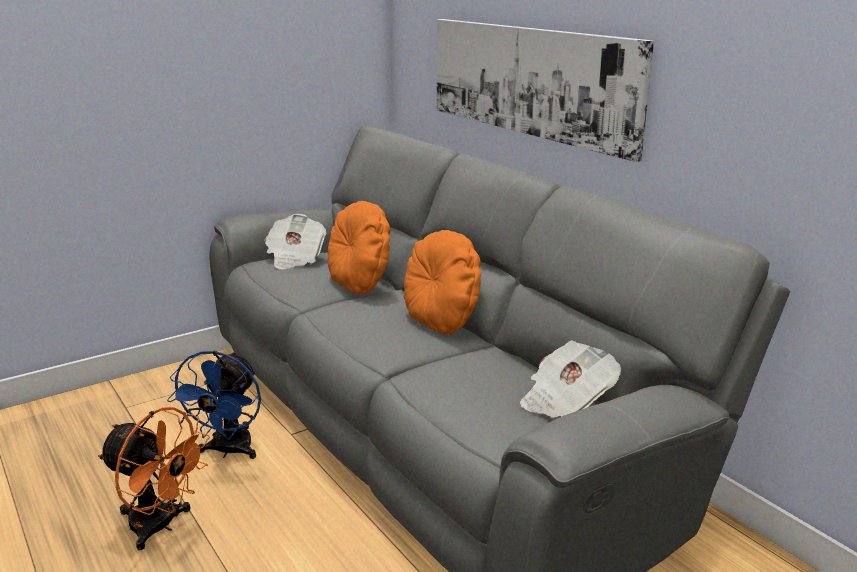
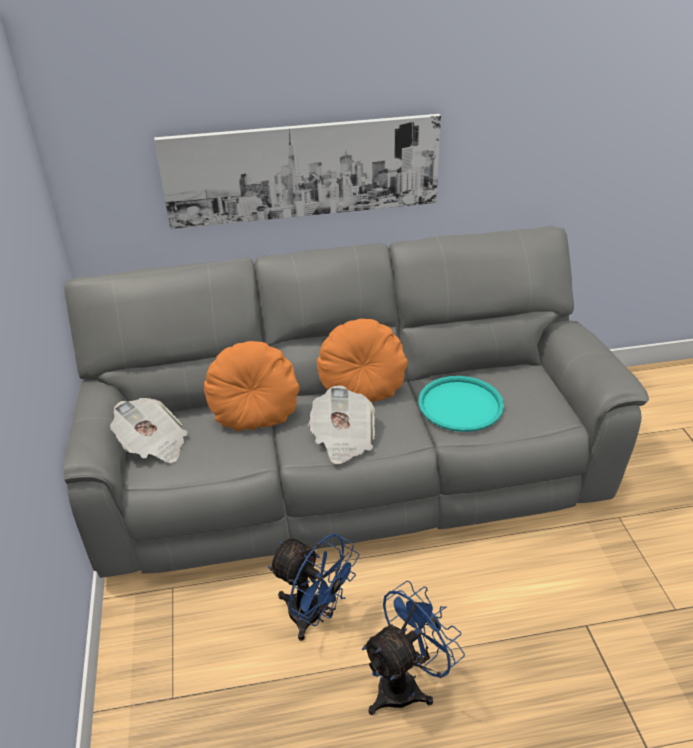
camera: 65 degrees left, 15 degrees up
orange fan [98,407,210,550] -> blue fan [362,581,465,715]
newspaper [520,340,621,418] -> newspaper moved to [308,385,375,464]
none -> turquoise tray [419,376,504,432]

